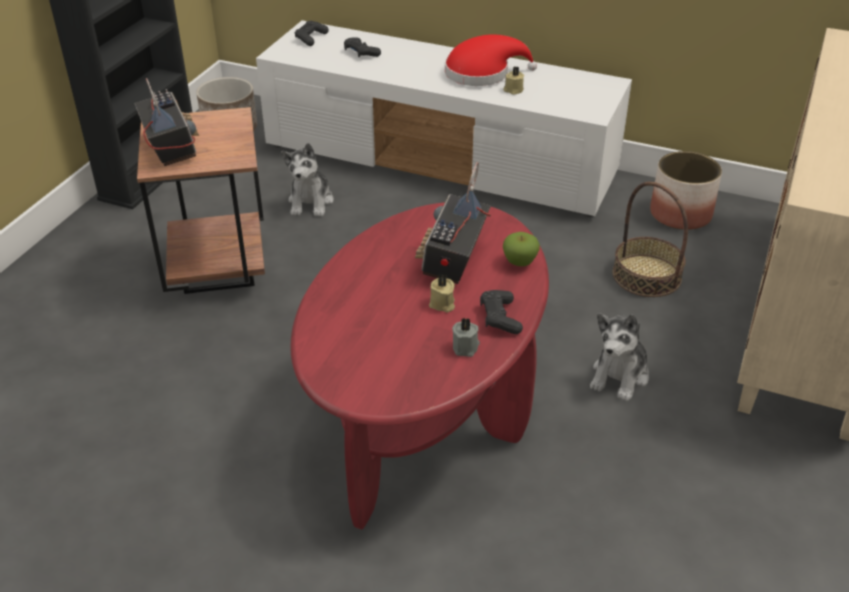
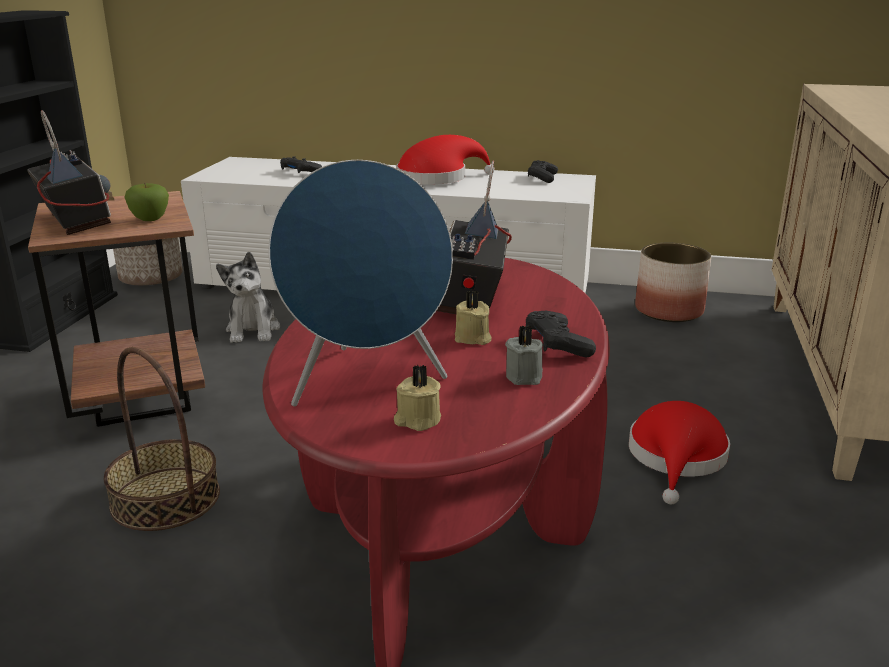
camera: 10 degrees left, 15 degrees down
black game controller [295,21,329,46] -> black game controller moved to [528,160,558,183]
beige candle [503,66,524,95] -> beige candle moved to [394,365,441,431]
apple [503,232,540,266] -> apple moved to [124,183,169,221]
plush toy [590,313,649,402] -> red hat [629,401,730,504]
basket [612,182,688,297] -> basket moved to [104,347,220,531]
none -> blue speaker [268,160,453,406]

